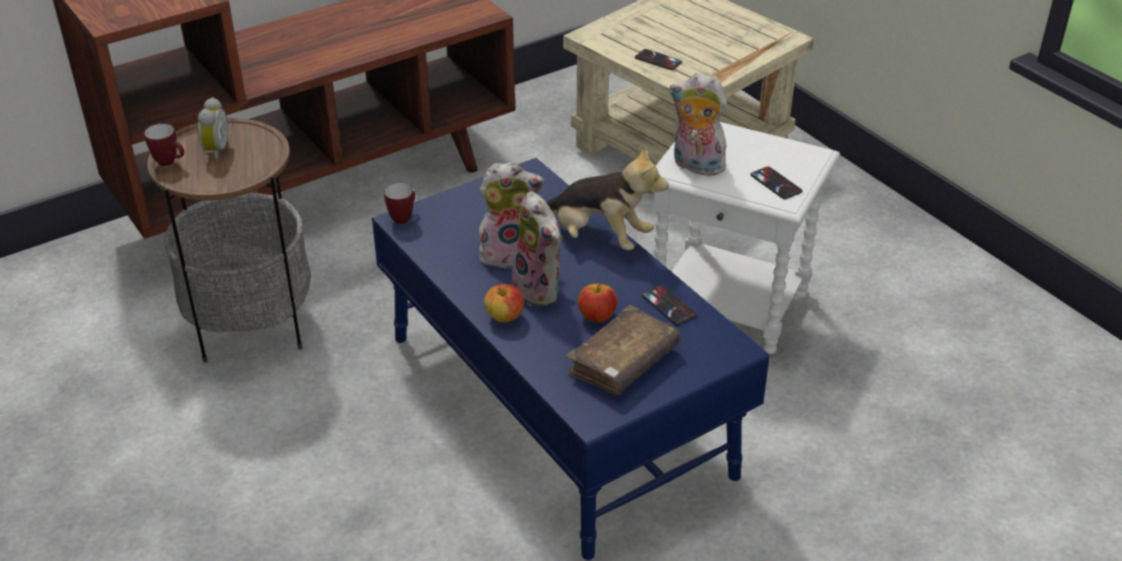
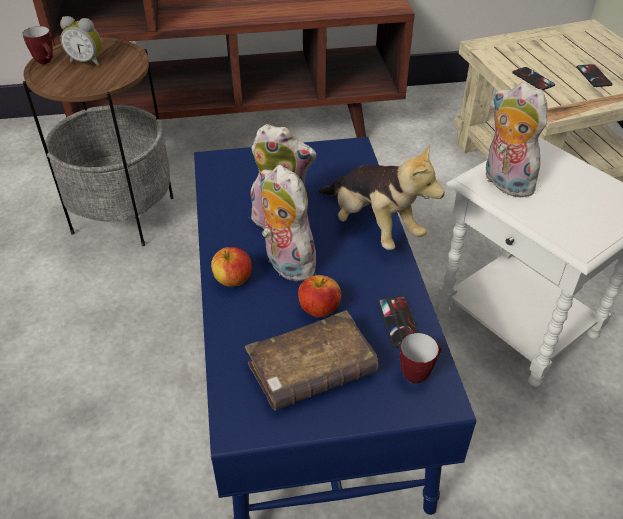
camera: 25 degrees right, 5 degrees up
alarm clock [198,97,228,161] -> alarm clock turned 75 degrees clockwise [60,16,102,66]
mug [384,183,415,224] -> mug moved to [399,333,442,384]
plush toy [512,191,562,306] -> plush toy turned 150 degrees clockwise [261,165,319,282]
phone [751,166,802,199] -> phone moved to [577,64,612,87]

